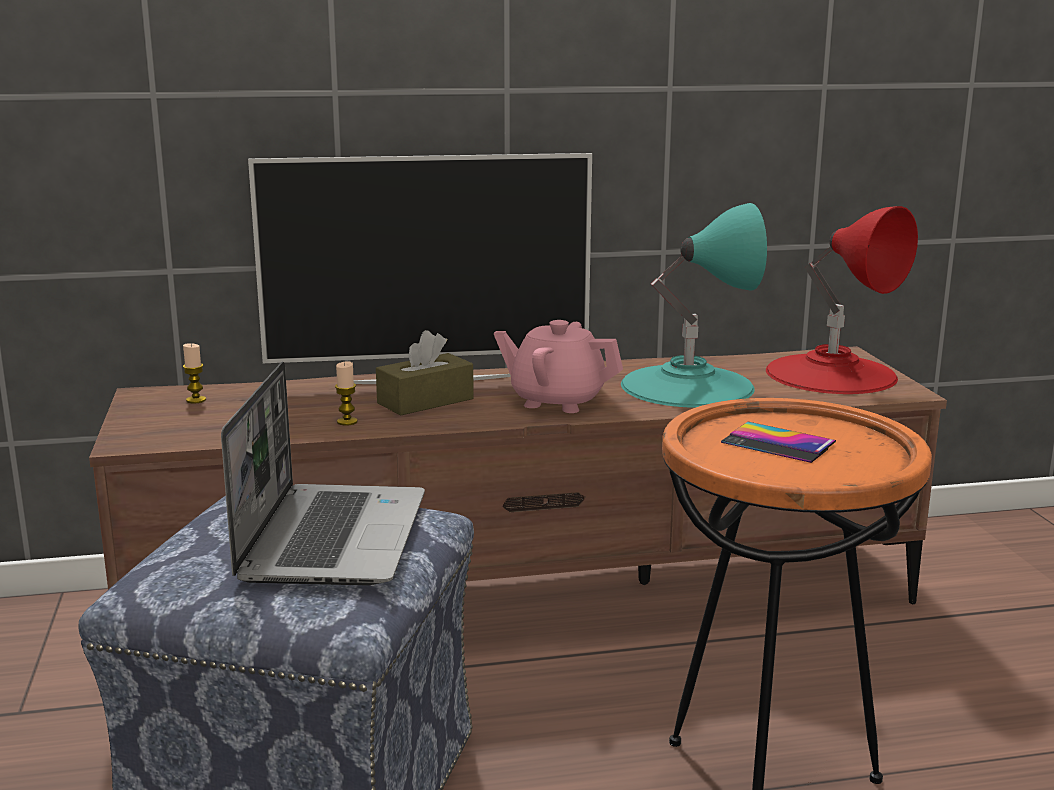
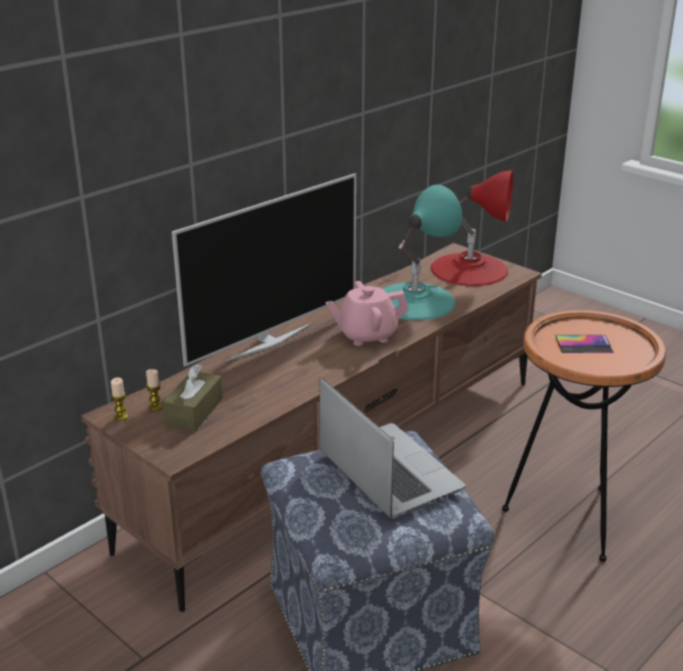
camera: 35 degrees left, 10 degrees up
candle [335,361,358,426] -> candle moved to [111,377,128,421]
brown tissue box [376,330,474,416] -> brown tissue box moved to [163,364,223,431]

